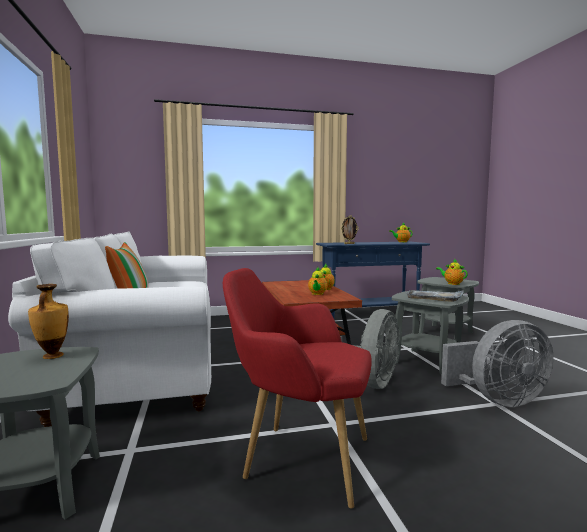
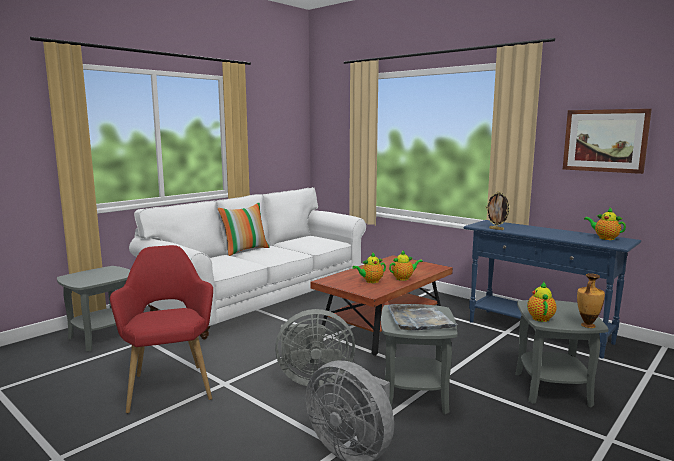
camera: 55 degrees right, 5 degrees up
vase [28,284,69,359] -> vase moved to [577,274,605,328]
none -> picture [563,109,652,174]

